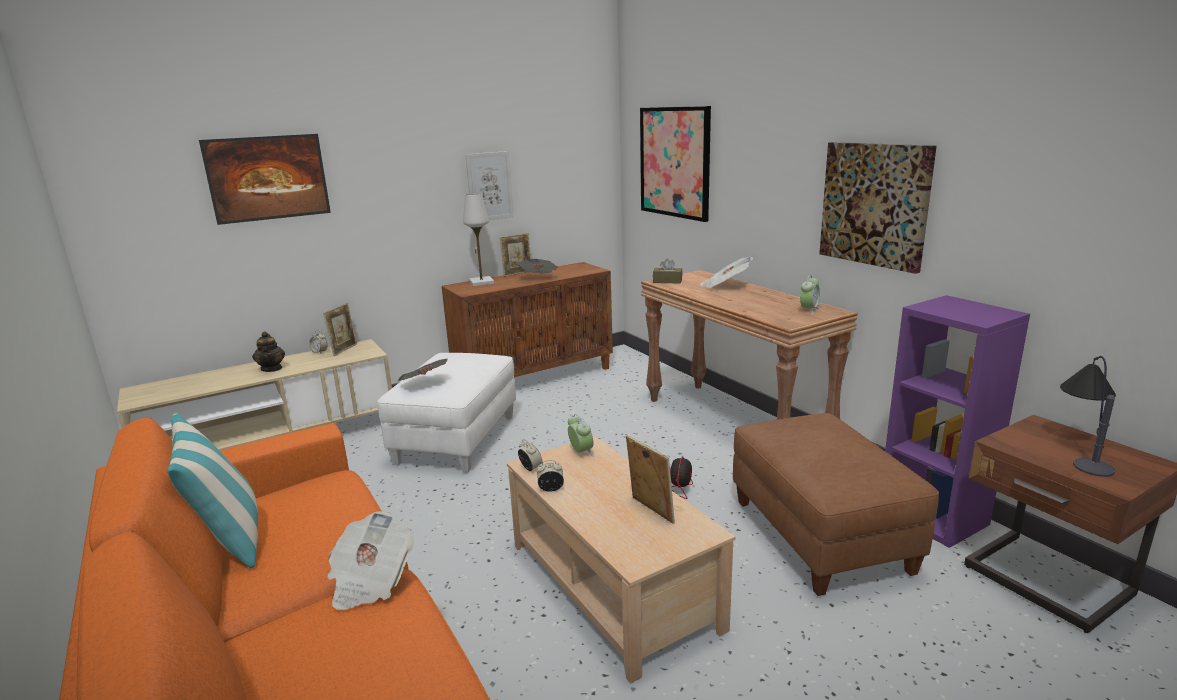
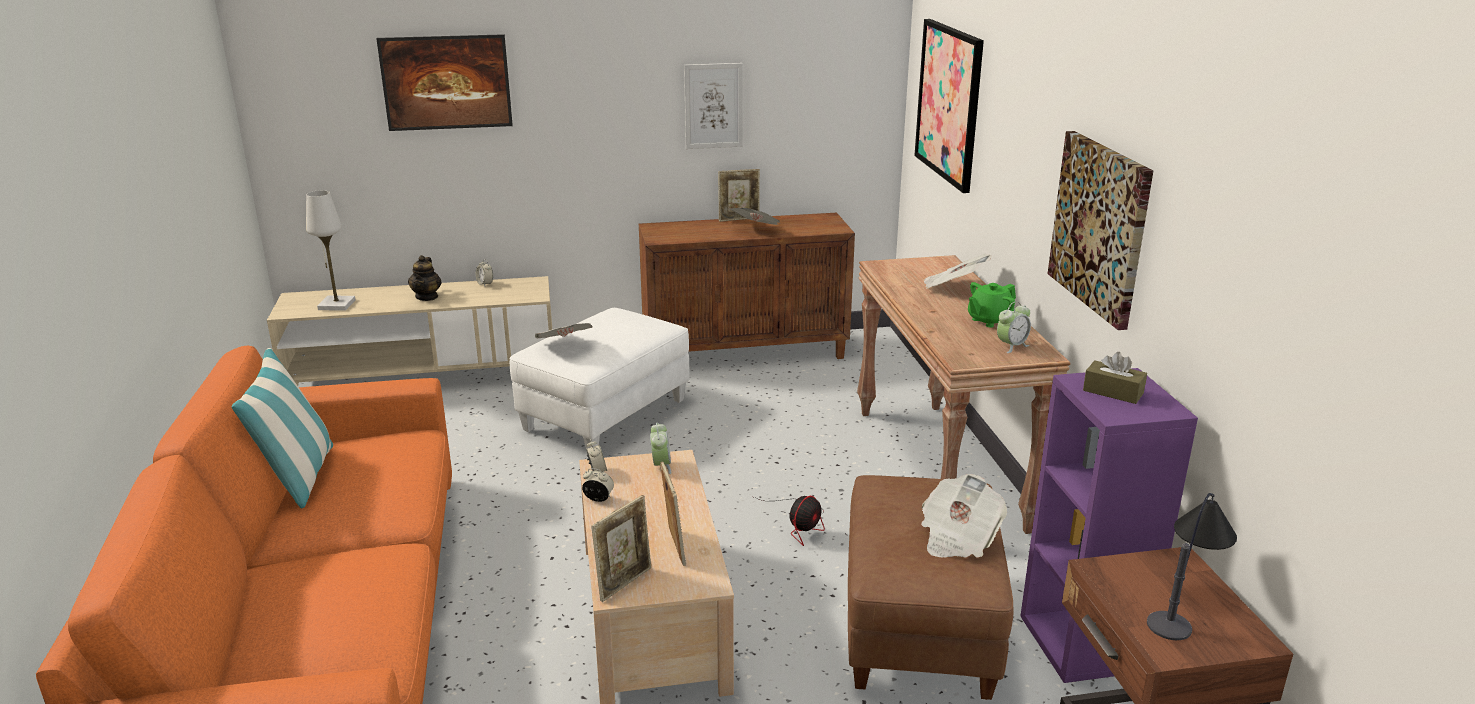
camera: 20 degrees right, 5 degrees up
picture frame [323,303,357,356] -> picture frame moved to [591,495,651,602]
newspaper [328,511,414,610] -> newspaper moved to [921,474,1007,558]
white table lamp [463,193,494,286] -> white table lamp moved to [306,190,356,311]
brown tissue box [653,258,682,284] -> brown tissue box moved to [1083,352,1147,404]
none -> green teapot [968,282,1016,328]

